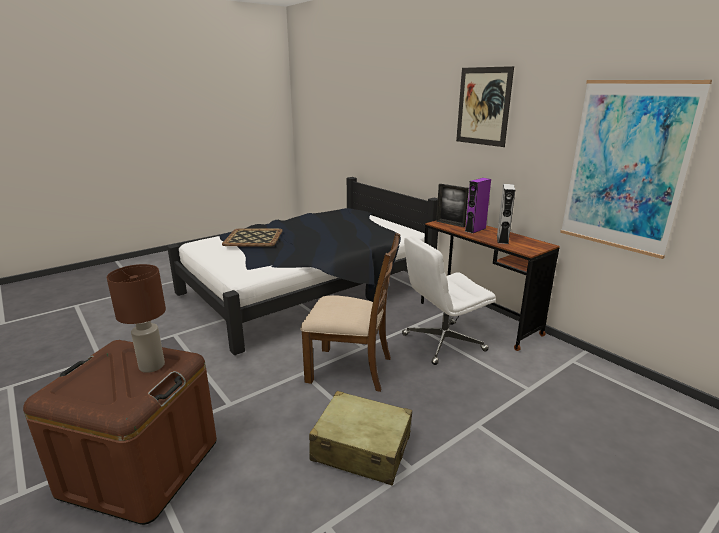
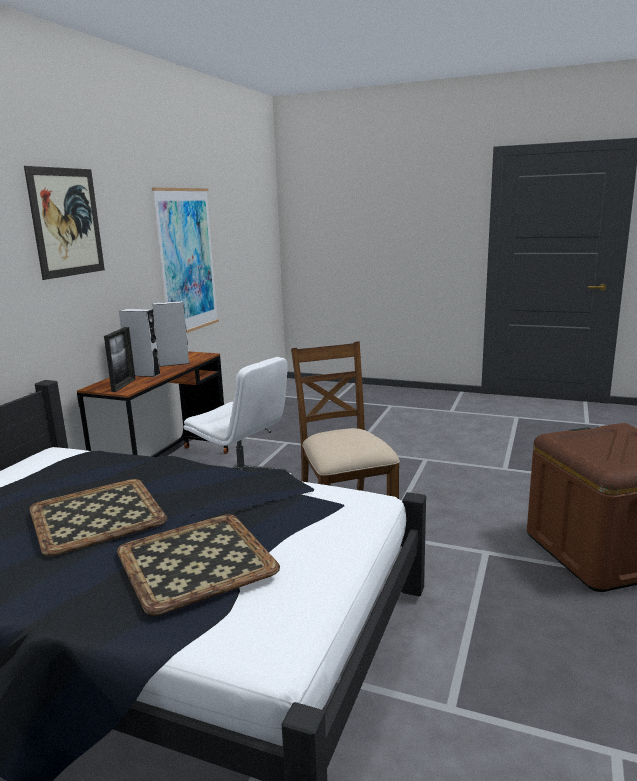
camera: 120 degrees left, 5 degrees down
brown table lamp [107,264,166,373] -> none
beige suitcase [309,391,412,486] -> none
purple speaker [465,178,491,233] -> grey speaker [119,309,160,377]
none -> tray [29,479,167,556]

